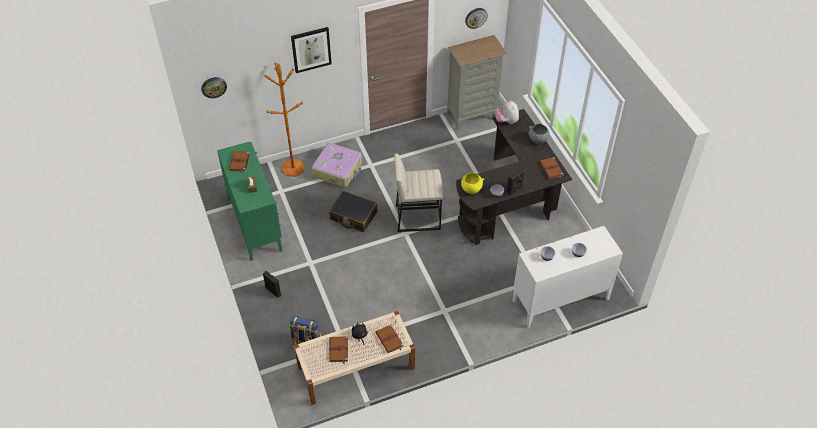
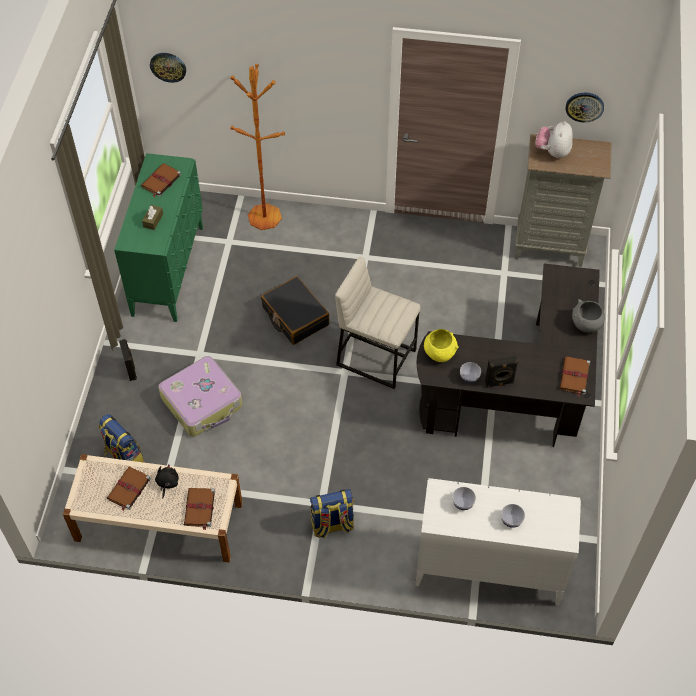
camera: 30 degrees right, 5 degrees up
picture [291,27,332,73] -> none
suitcase [312,143,362,187] -> suitcase moved to [158,356,243,437]
plush toy [495,100,519,124] -> plush toy moved to [535,121,573,158]
none -> backpack [310,489,354,538]

